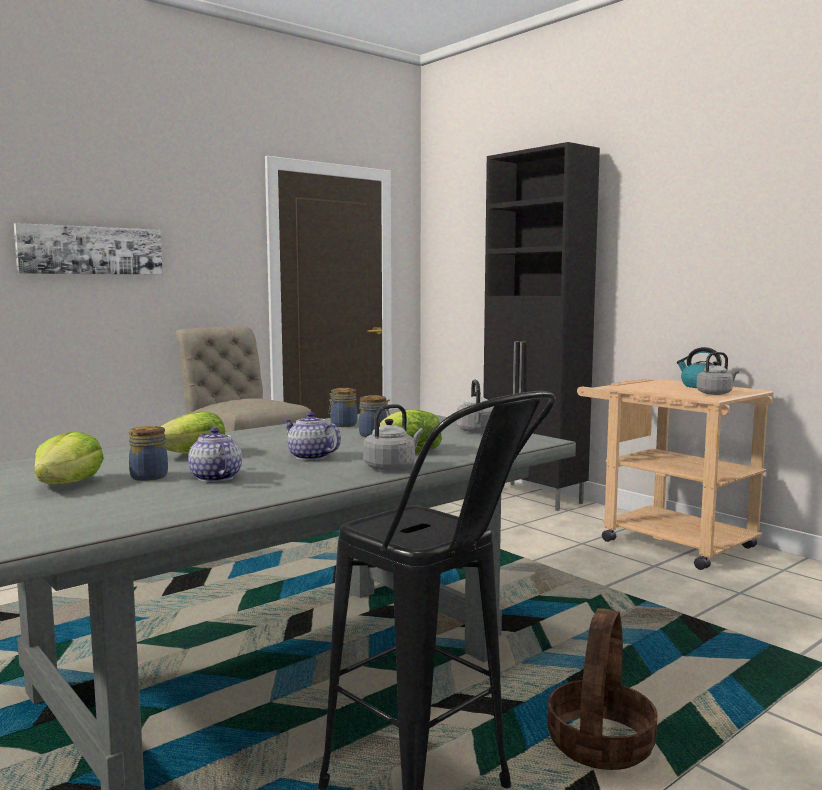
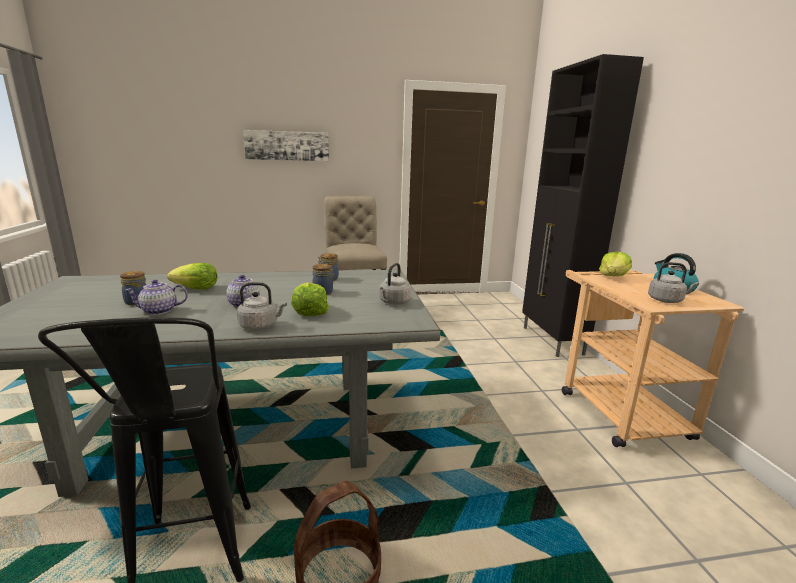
camera: 30 degrees right, 10 degrees up
lettuce [34,431,104,484] -> lettuce moved to [599,252,632,276]
teapot [188,428,242,482] -> teapot turned 105 degrees counterclockwise [125,280,188,315]

